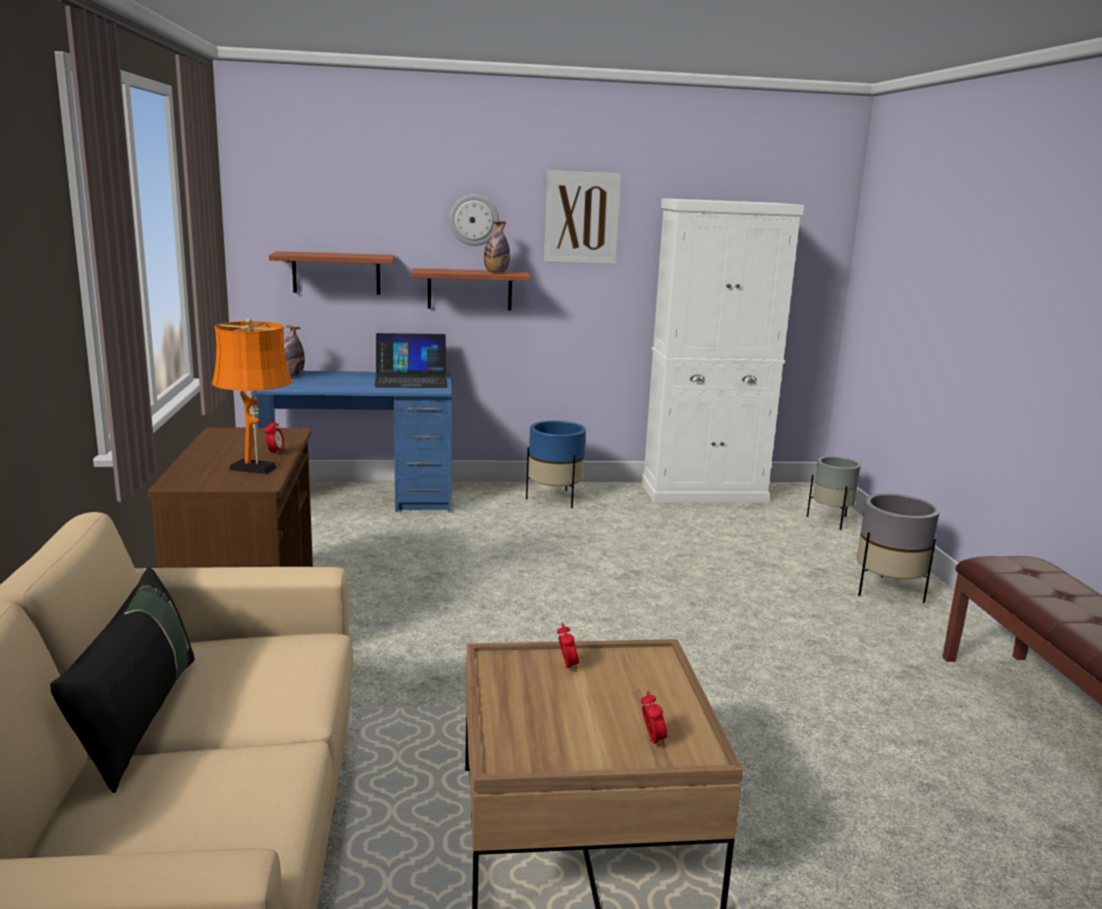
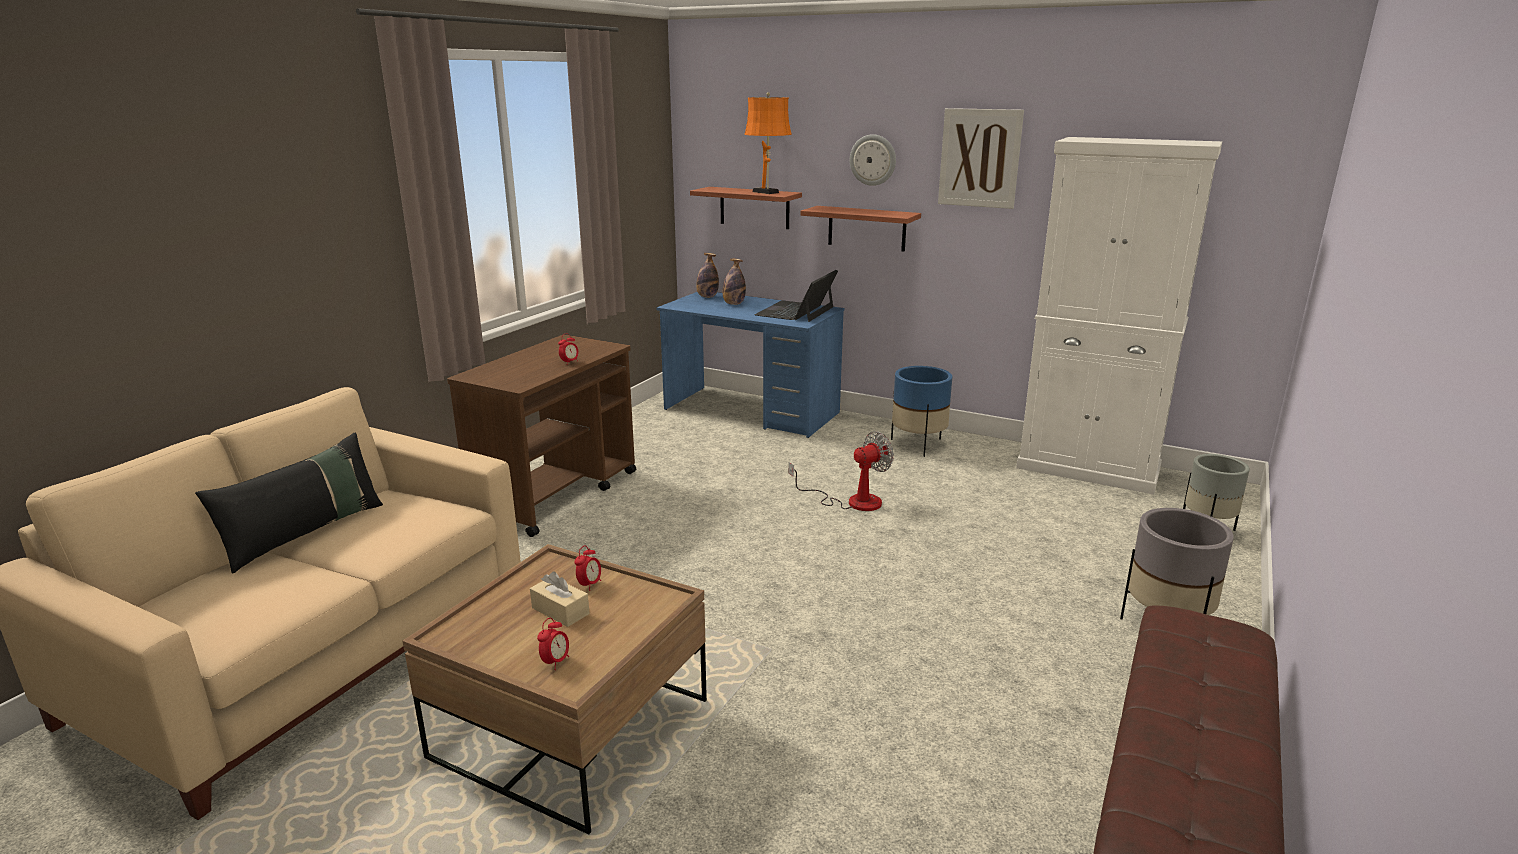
camera: 35 degrees right, 5 degrees up
orange table lamp [212,318,292,475] -> orange table lamp moved to [745,92,792,194]
laptop [374,333,448,388] -> laptop turned 90 degrees clockwise [755,270,838,322]
bottle [484,221,510,273] -> bottle moved to [723,258,746,305]
none -> beige tissue box [530,571,590,627]
none -> fan [789,431,894,511]

